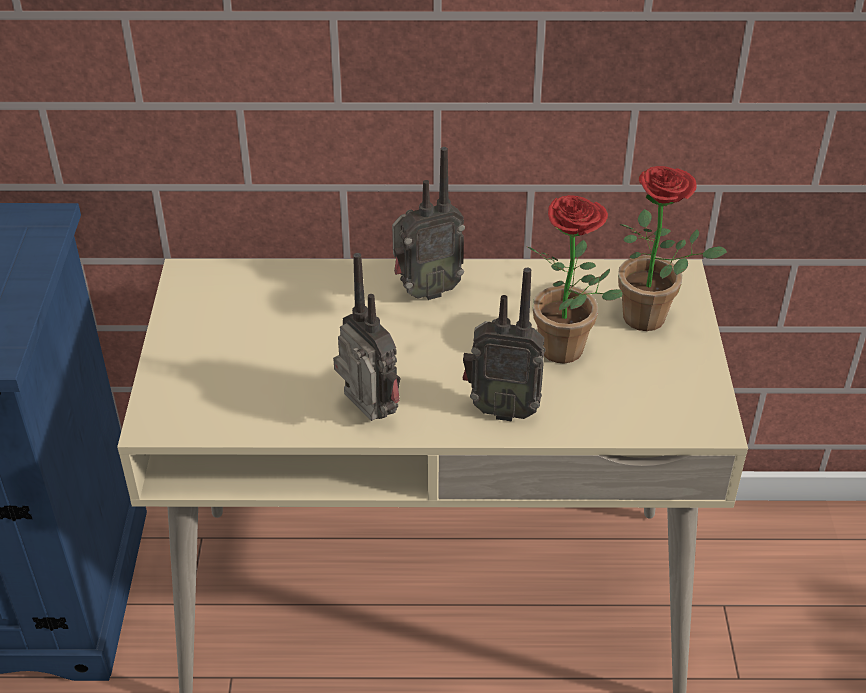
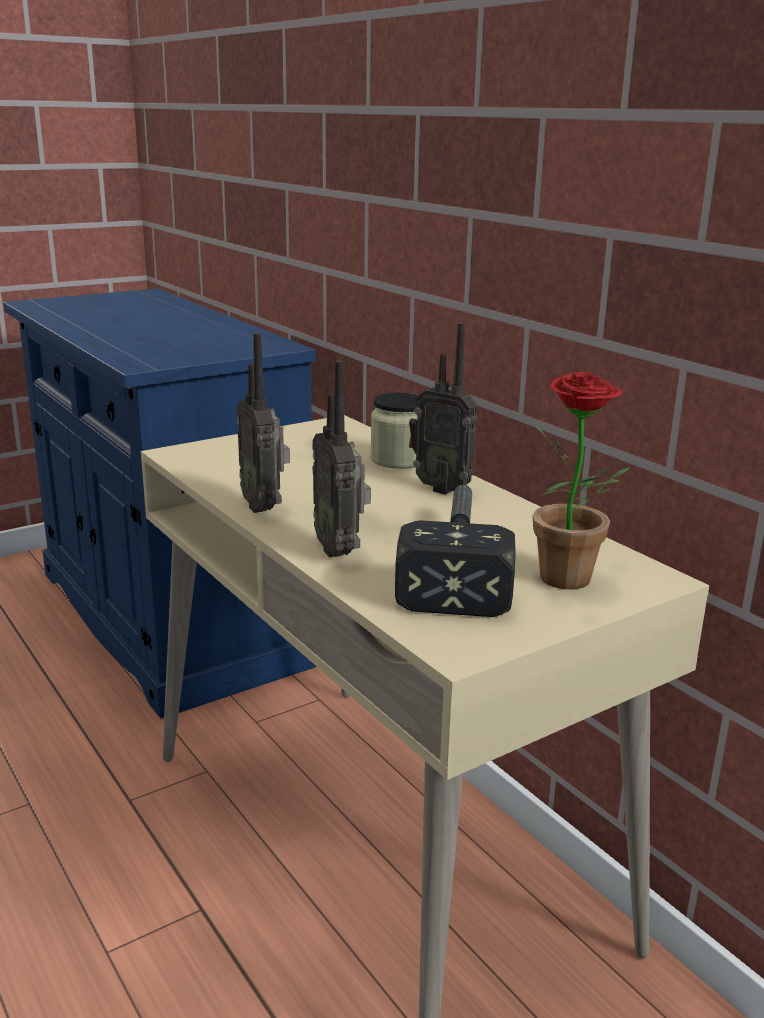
camera: 55 degrees right, 20 degrees down
radio [333,253,401,421] -> radio turned 135 degrees clockwise [237,333,290,513]
potted plant [528,195,623,364] -> hammer [395,484,516,617]
none -> jar [370,393,420,469]

